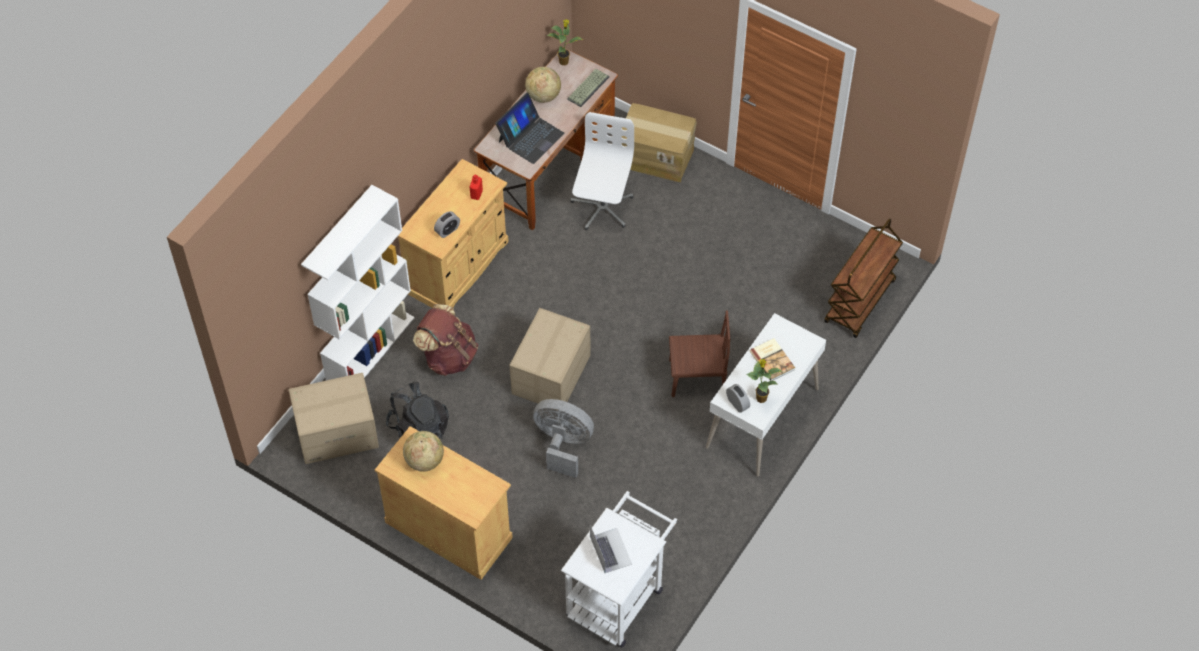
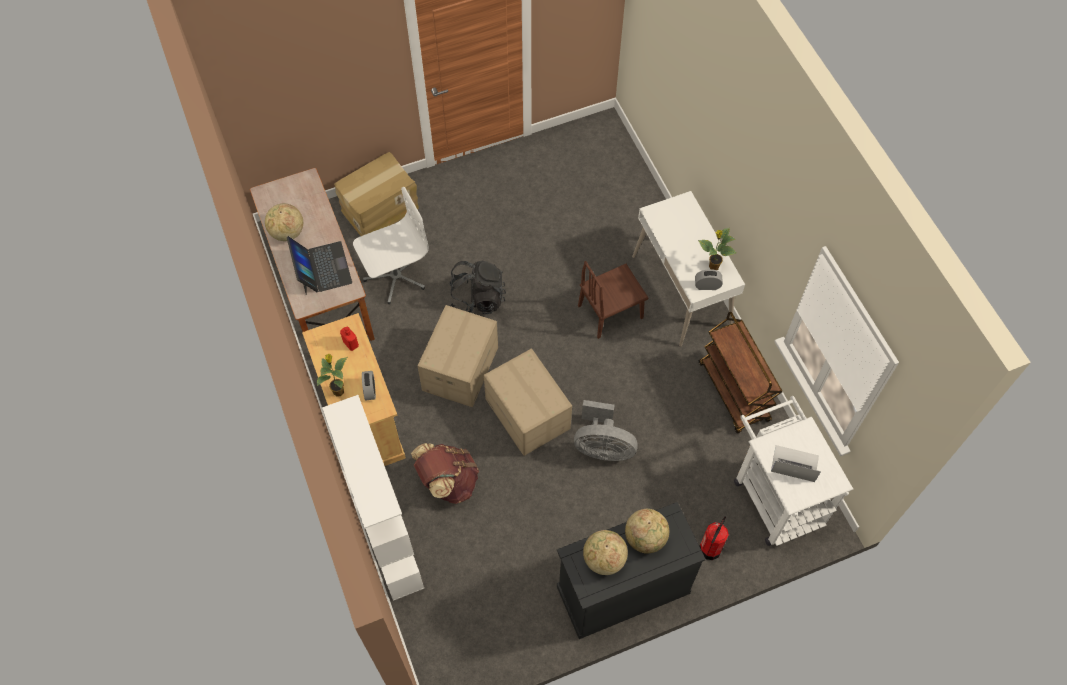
camera: 55 degrees left, 5 degrees up
cardboard box [289,373,379,464] -> cardboard box moved to [417,305,498,407]
beige cabinet [375,426,513,580] -> black cabinet [557,502,706,639]
black backpack [386,382,449,439] -> black backpack moved to [449,261,506,314]
grey fan [533,399,594,478] -> grey fan turned 135 degrees counterclockwise [574,400,638,461]
potted plant [546,19,584,65] -> potted plant moved to [317,354,347,397]
keyboard [567,69,609,107] -> none
white office chair [570,112,634,230] -> white office chair turned 105 degrees clockwise [353,187,429,304]
brown chair [669,310,730,397] -> brown chair turned 150 degrees counterclockwise [578,261,649,339]
book [750,338,795,381] -> none
brown cart [824,218,903,338] -> brown cart moved to [699,312,782,433]
none -> globe [625,509,669,554]
none -> fire extinguisher [699,517,729,560]

